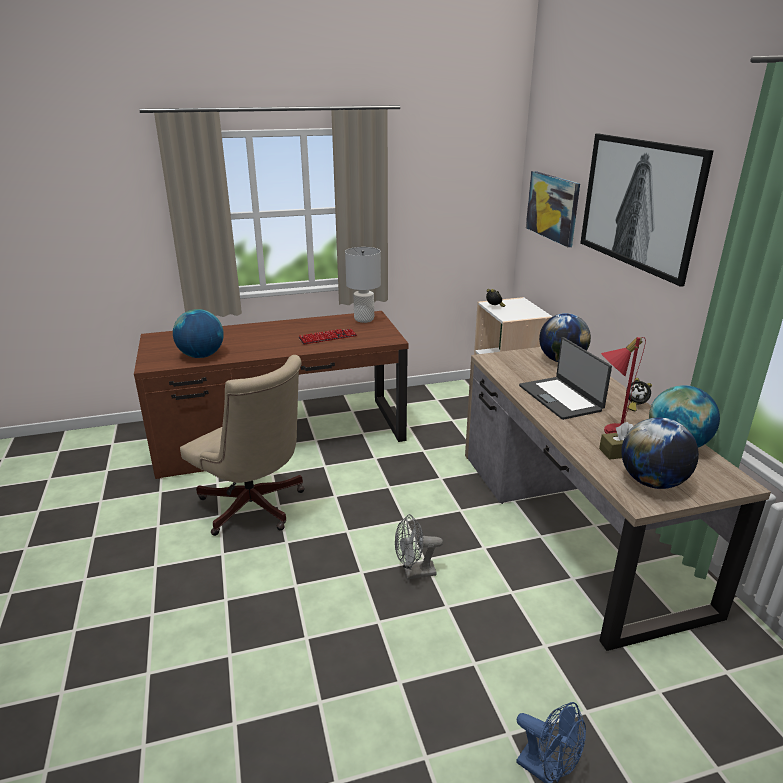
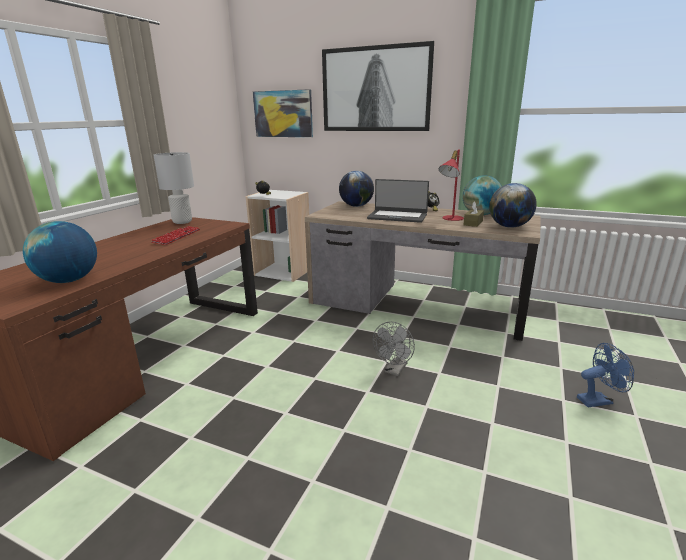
camera: 50 degrees left, 5 degrees down
beige office chair [180,355,305,536] -> none

